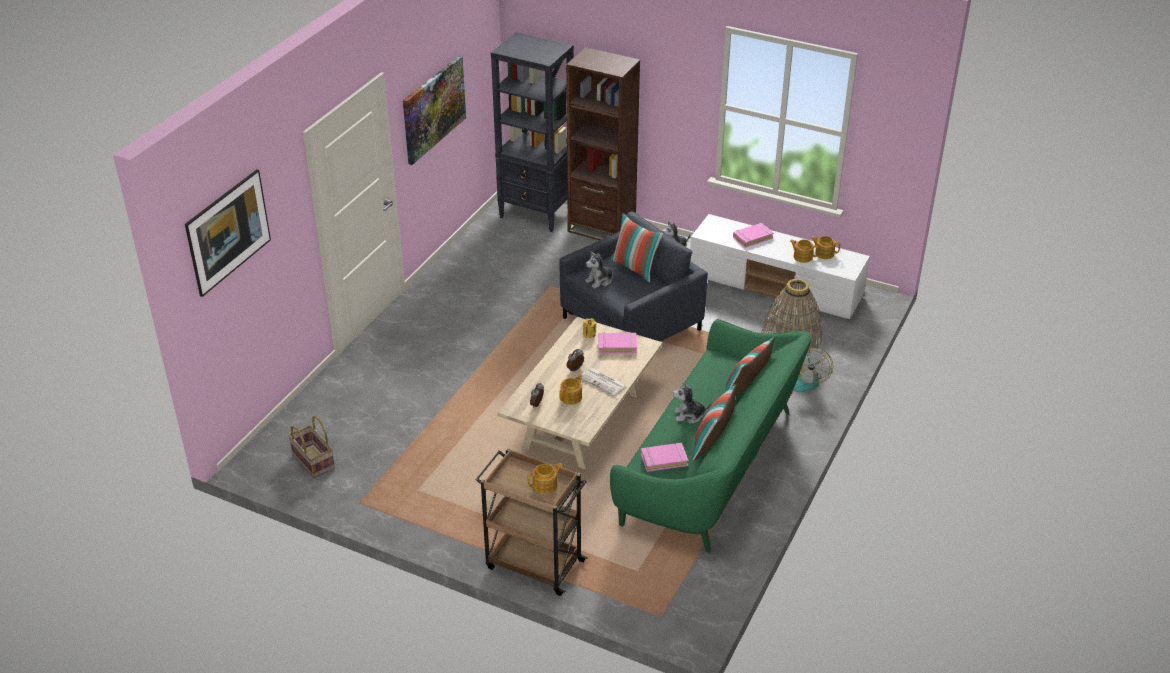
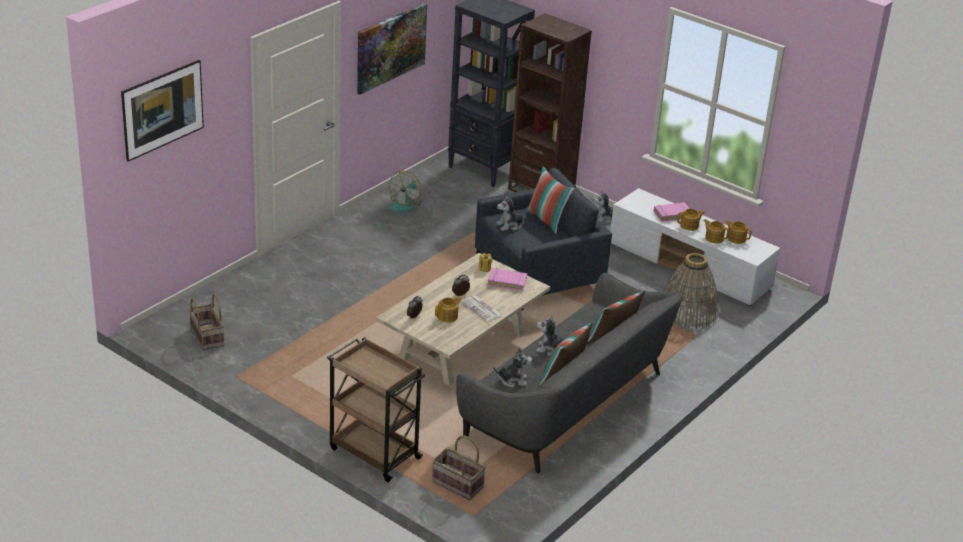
camera: 10 degrees right, 5 degrees down
teapot [527,463,563,494] -> teapot moved to [677,209,705,231]
green sofa [610,319,811,553] -> grey sofa [456,273,682,473]
pink book [641,443,688,472] -> plush toy [493,347,532,388]
fan [793,346,833,392] -> fan moved to [389,171,421,212]
none -> basket [432,435,486,500]

